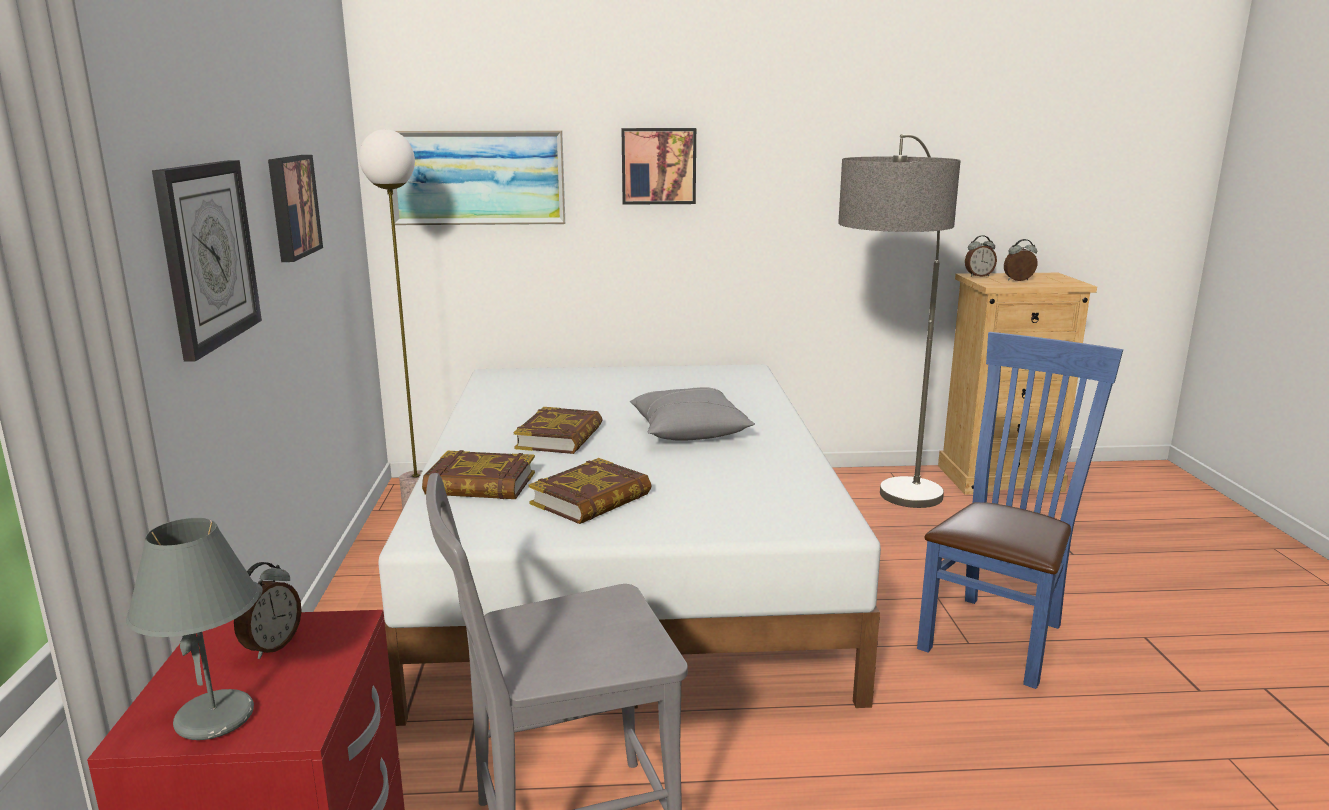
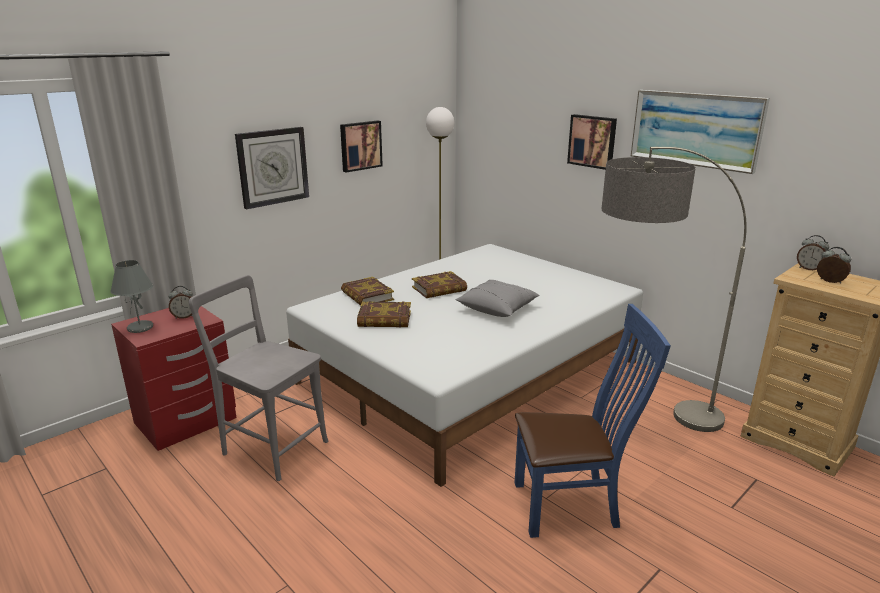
camera: 50 degrees right, 5 degrees up
picture [392,130,565,225] -> picture moved to [631,90,770,174]

